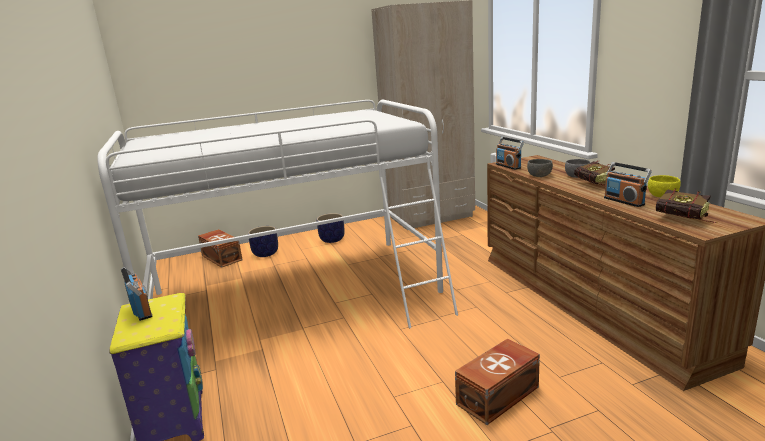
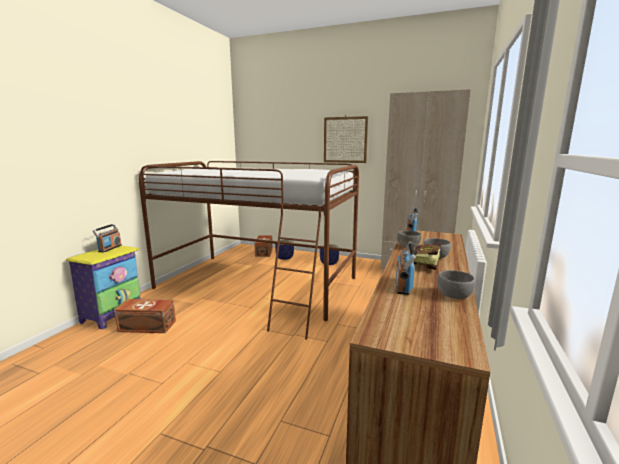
camera: 40 degrees right, 5 degrees down
white bed [97,100,458,328] -> brown bed [138,161,359,340]
brown storage box [455,338,540,425] -> brown storage box moved to [114,299,176,333]
yellow bowl [648,175,681,197] -> grey bowl [437,270,475,299]
book [656,188,718,223] -> none
none -> picture [324,115,368,163]

